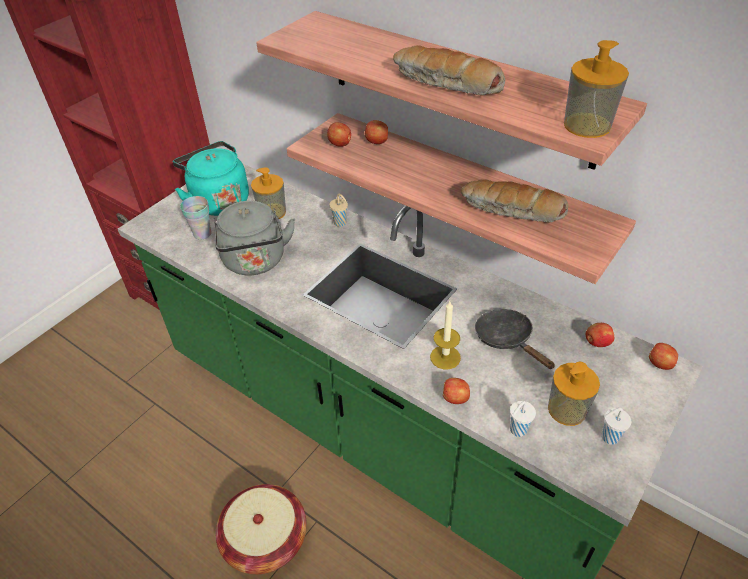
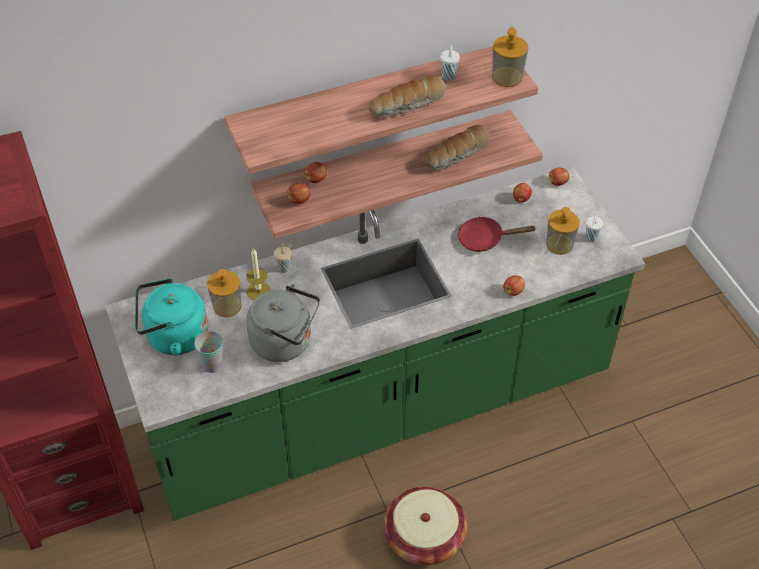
camera: 60 degrees left, 5 degrees up
candle [430,301,461,369] -> candle moved to [246,248,271,300]
black frying pan [475,309,555,369] -> red frying pan [458,217,535,252]
white cup [510,401,536,437] -> white cup moved to [440,46,460,81]

